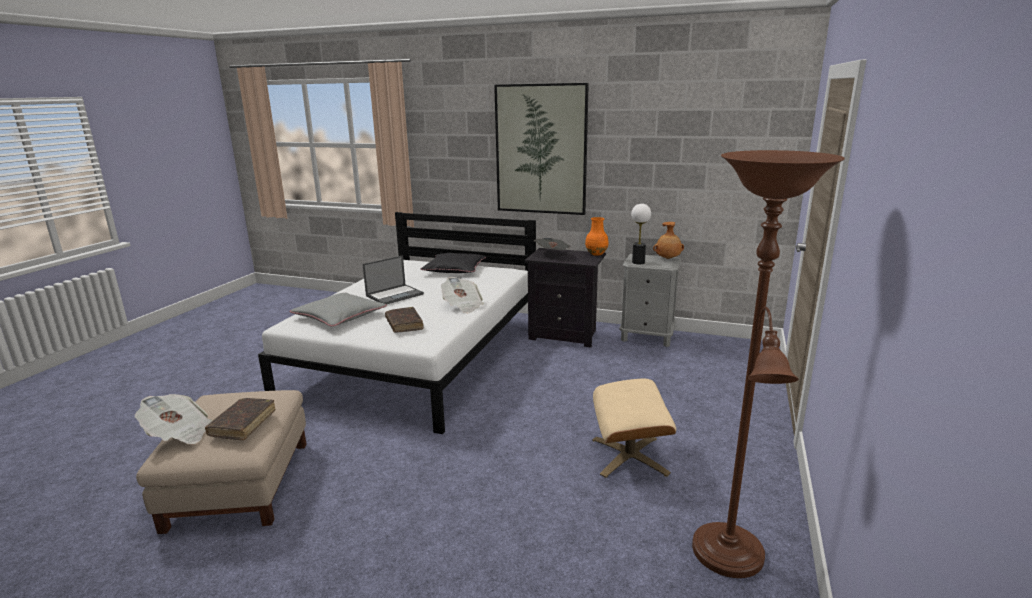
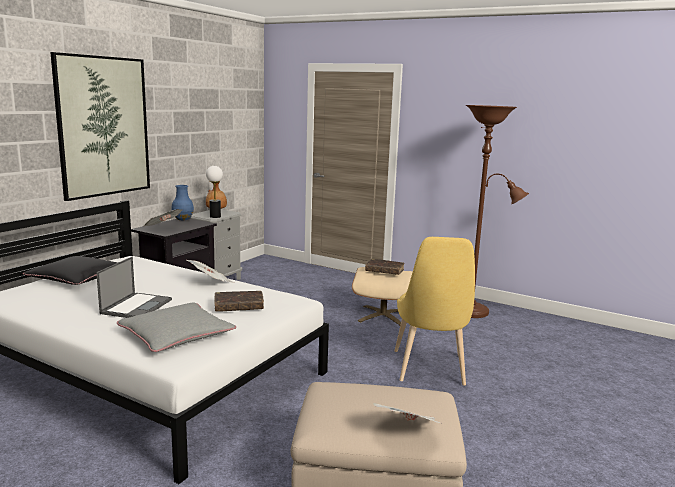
camera: 80 degrees left, 5 degrees down
brown book [205,398,275,440] -> brown book moved to [365,259,405,275]
laptop [363,255,424,305] -> laptop turned 45 degrees clockwise [96,257,172,318]
orange vase [585,217,609,255] -> blue vase [171,185,194,220]
none -> yellow chair [395,237,475,386]

